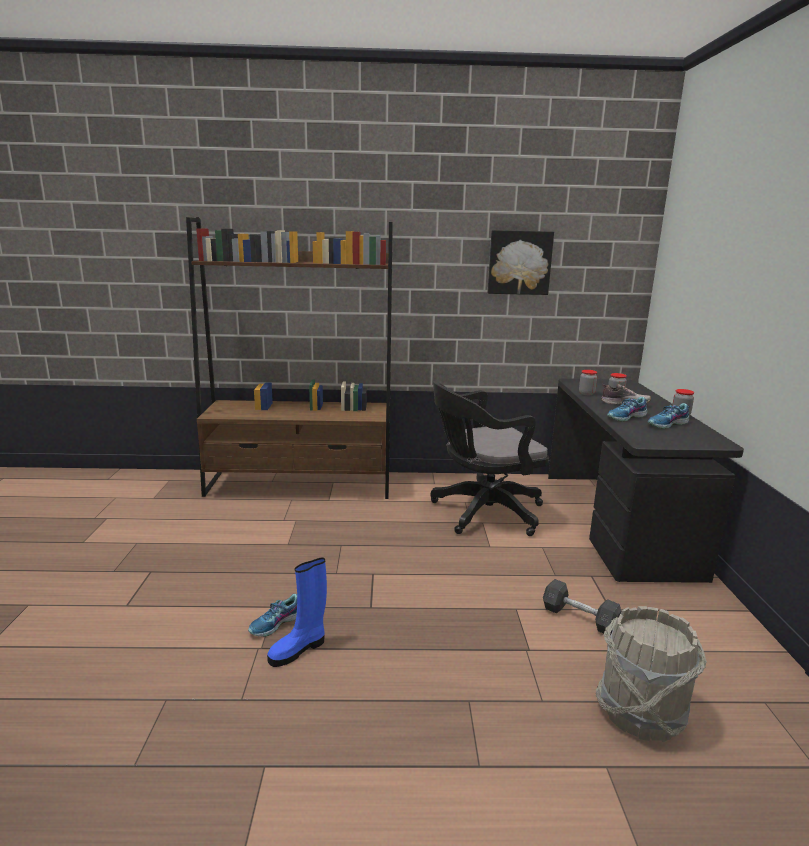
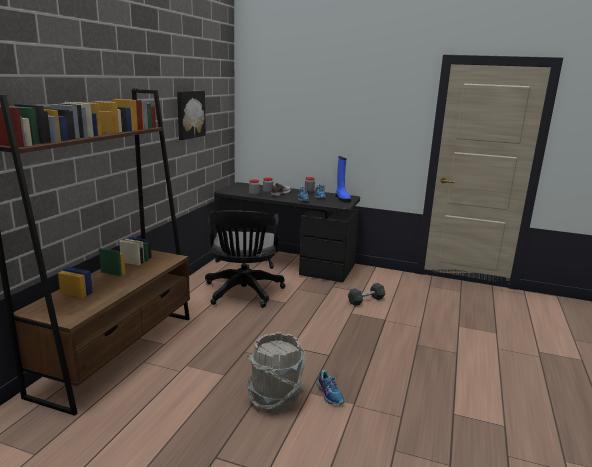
camera: 70 degrees left, 0 degrees up
blue boot [267,557,327,667] -> blue boot moved to [336,156,351,203]
grey bucket [596,606,707,742] -> grey bucket moved to [247,332,306,413]

